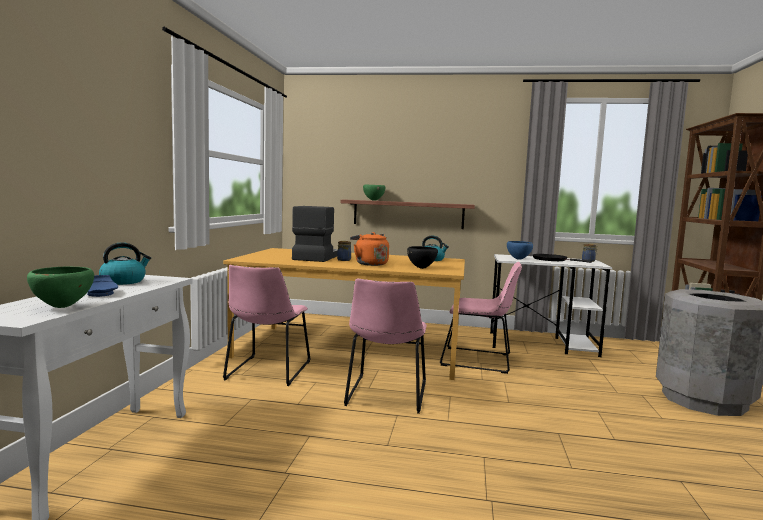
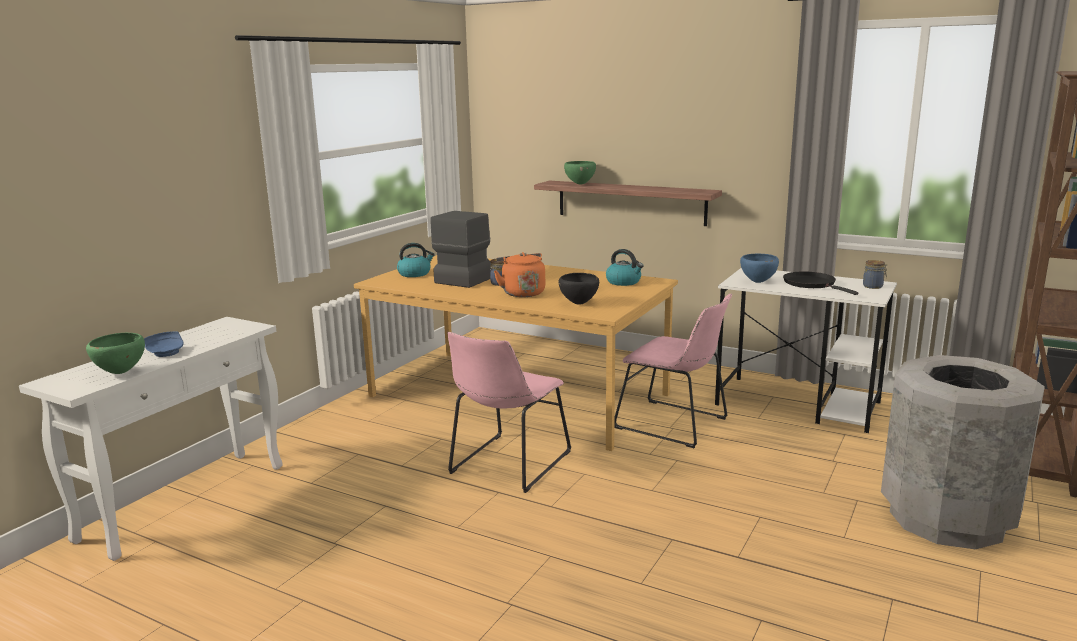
camera: 20 degrees right, 10 degrees up
kettle [99,242,151,285] -> kettle moved to [397,243,435,277]
pink chair [223,265,311,386] -> none

